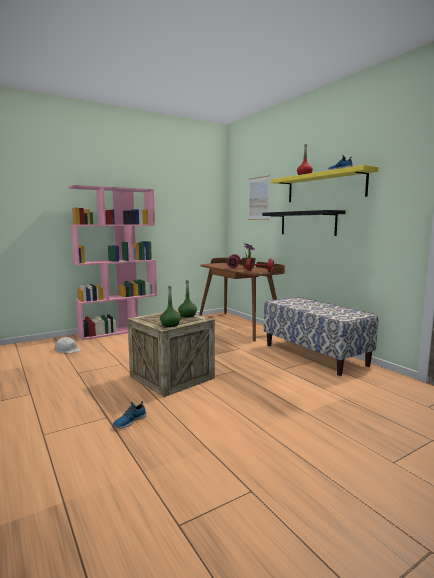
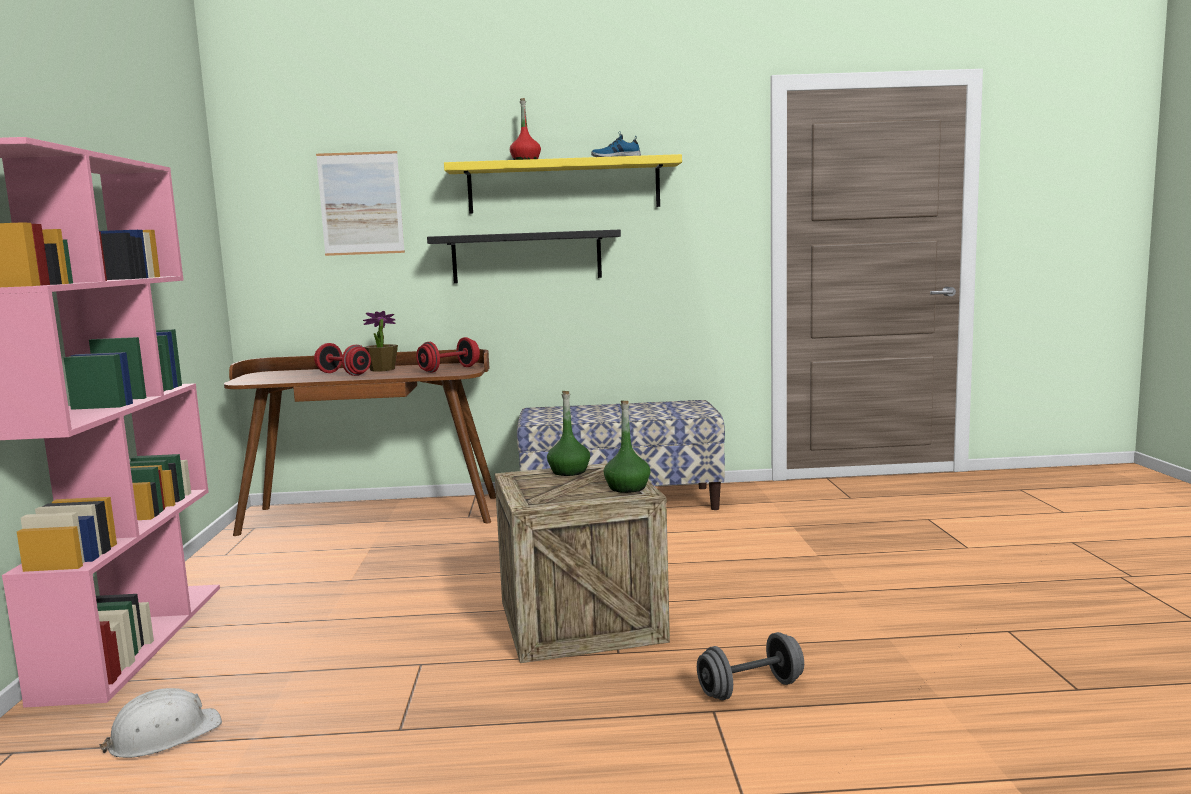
camera: 60 degrees left, 0 degrees up
shoe [112,401,147,428] -> grey dumbbell [697,632,804,700]

